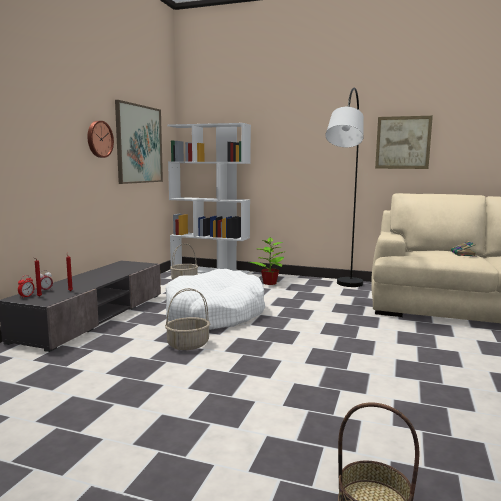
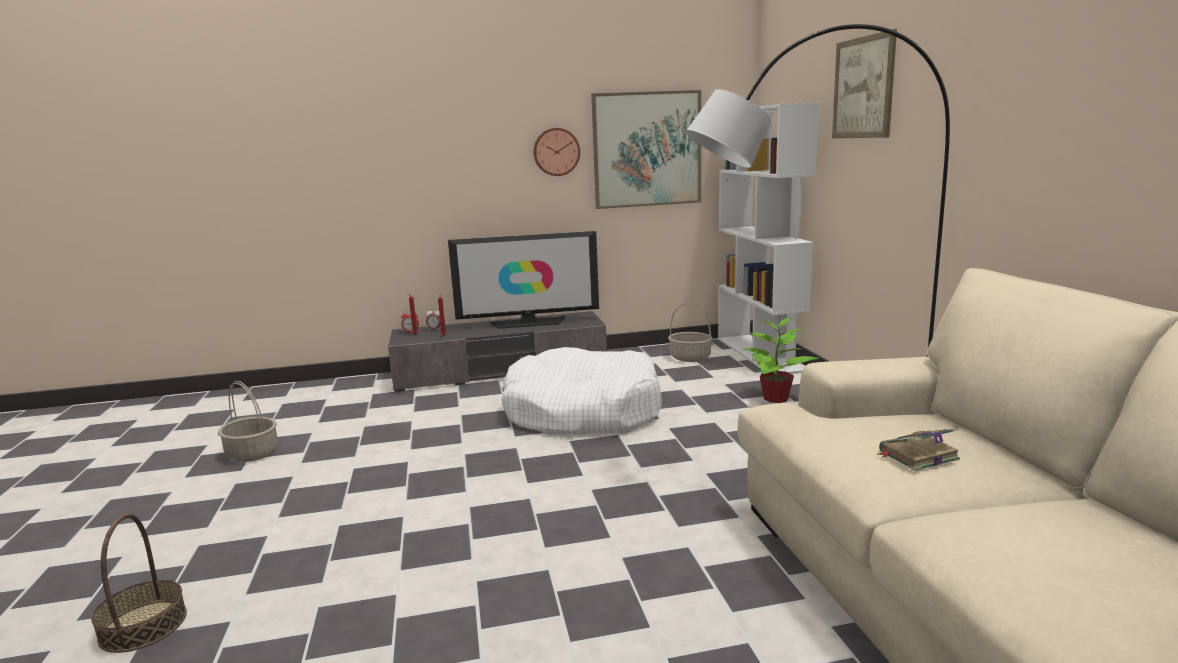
camera: 60 degrees right, 5 degrees up
basket [165,288,210,350] -> basket moved to [218,381,278,462]
picture [375,116,433,169] -> picture moved to [832,29,897,138]
none -> television [448,231,599,329]

